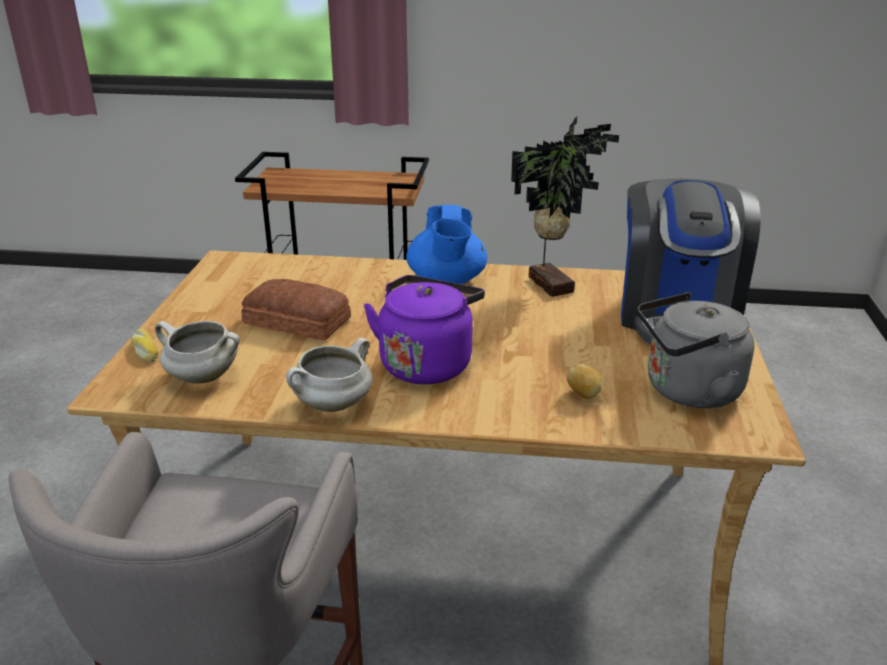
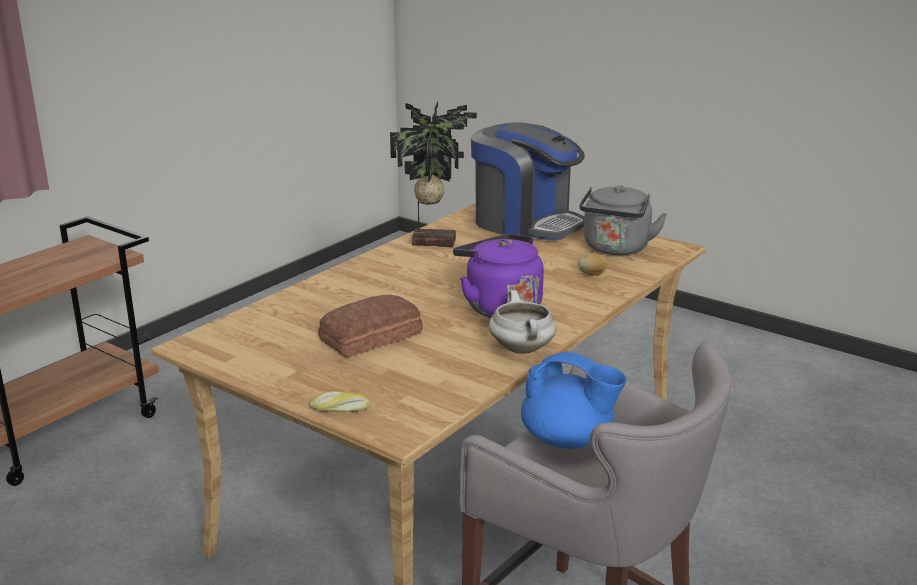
camera: 60 degrees left, 5 degrees down
white cooking pot [155,321,240,384] -> none
blue teapot [406,205,487,284] -> blue teapot moved to [521,352,627,449]

